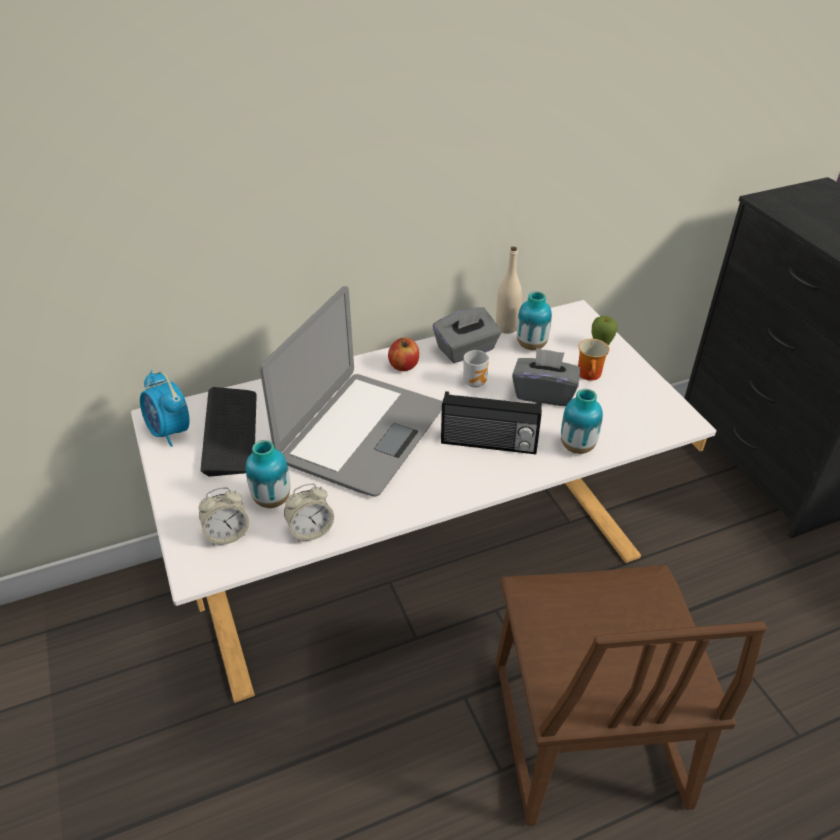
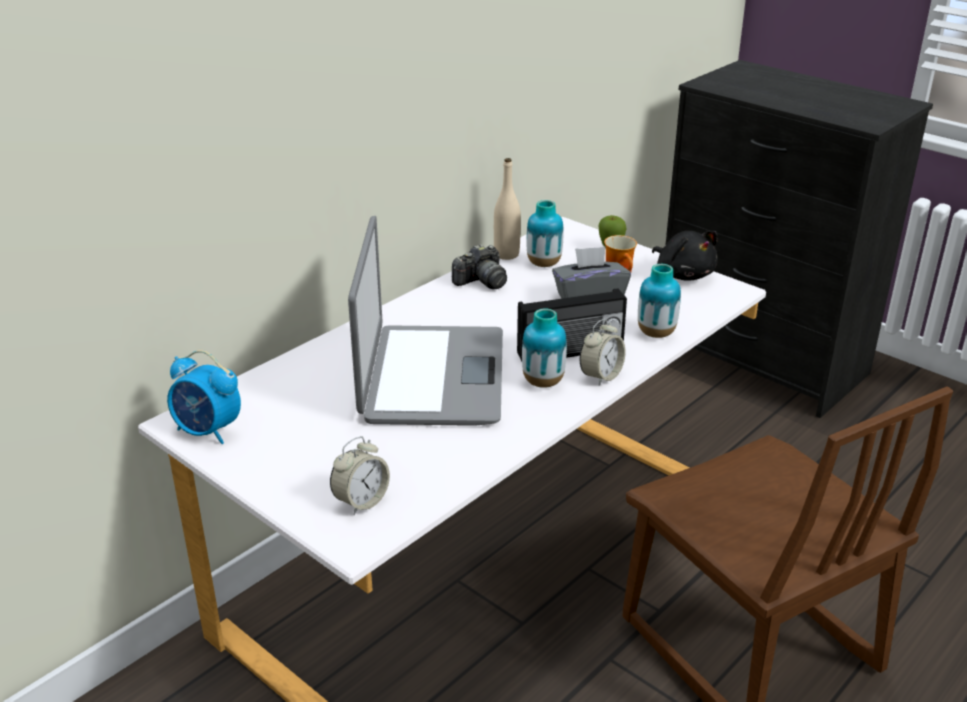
camera: 25 degrees left, 10 degrees down
keyboard [200,387,257,477] -> none
vase [246,440,290,508] -> vase moved to [522,308,567,388]
alarm clock [284,484,334,542] -> alarm clock moved to [580,319,626,386]
apple [388,338,419,371] -> none
grey tissue box [433,307,501,363] -> camera [452,244,507,289]
mug [463,350,489,388] -> none
none -> black plush toy [652,231,718,280]

